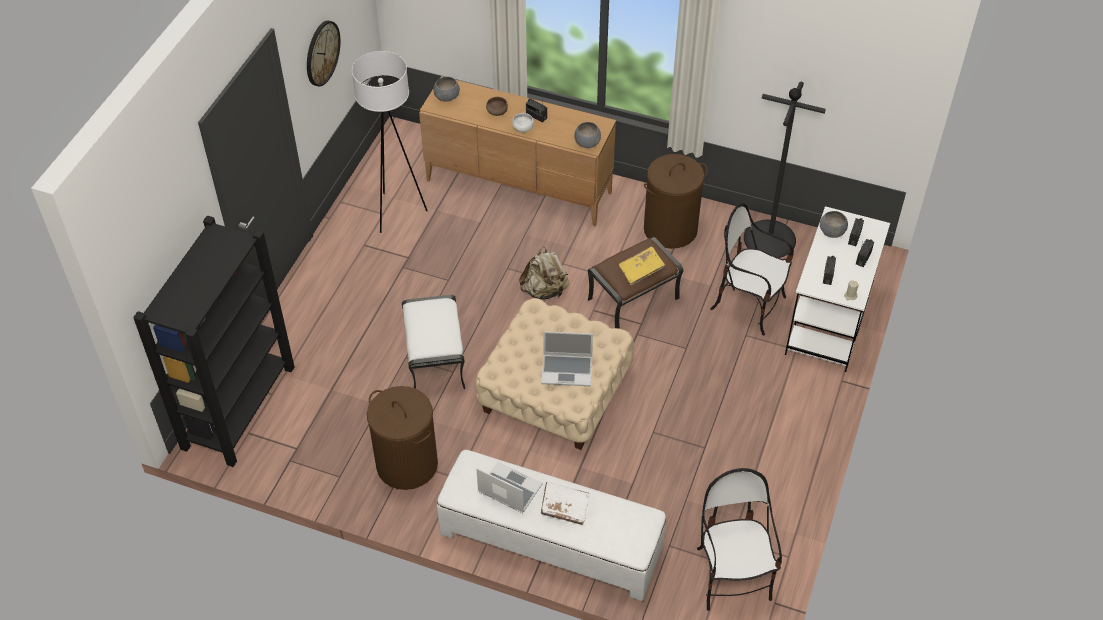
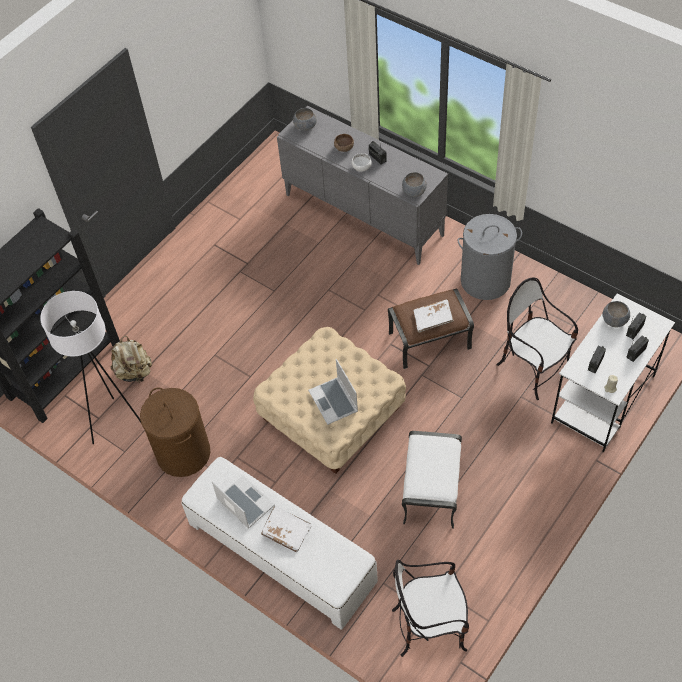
camera: 20 degrees right, 5 degrees up
wall clock [307,20,340,87] -> none
white floor lamp [352,51,428,233] -> white floor lamp moved to [40,291,141,444]
white ottoman [402,295,465,389] -> white ottoman moved to [402,431,462,529]
brown dresser [419,76,616,227] -> grey dresser [277,106,448,265]
beige backpack [519,246,569,299] -> beige backpack moved to [110,336,152,383]
laptop [541,331,593,386] -> laptop turned 45 degrees clockwise [308,359,358,425]
yellow book [619,247,665,286] -> white book [414,299,454,333]
brown laundry basket [644,154,708,249] -> grey laundry basket [458,214,522,300]
chair [697,468,782,611] -> chair turned 105 degrees counterclockwise [392,560,469,657]
black clothes rack [744,82,826,258] -> none

